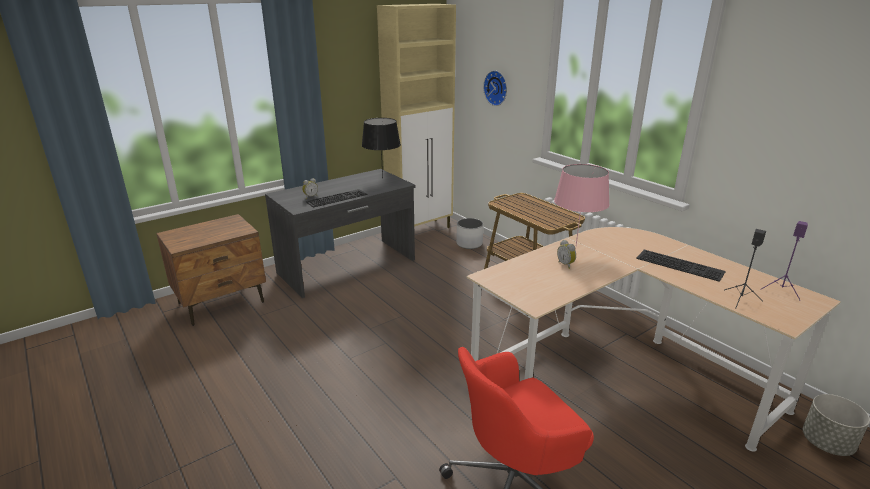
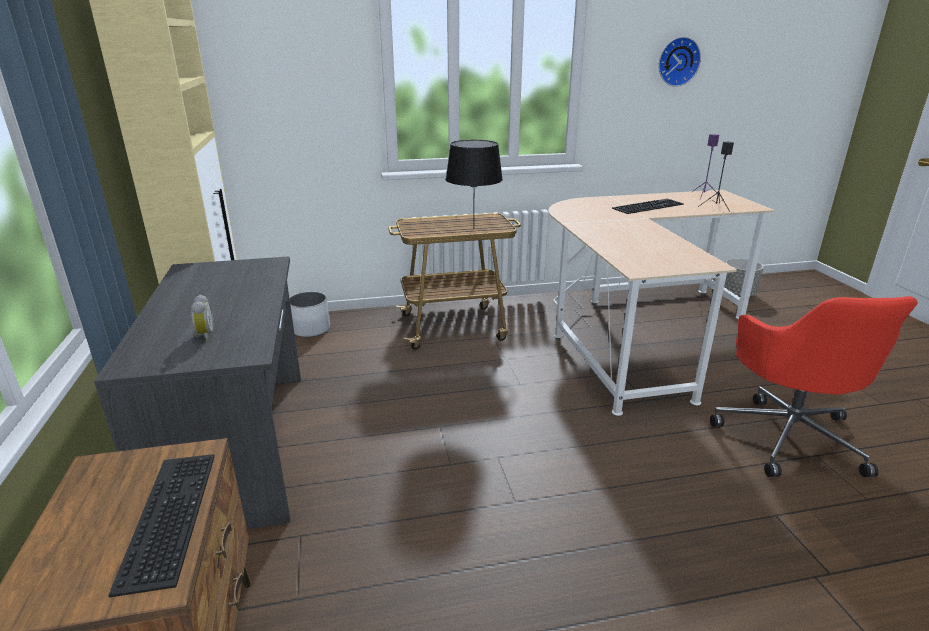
camera: 65 degrees left, 0 degrees up
keyboard [306,189,367,208] -> keyboard moved to [108,454,215,597]
black table lamp [362,118,401,179] -> black table lamp moved to [446,140,503,230]
wall clock [483,70,507,106] -> wall clock moved to [659,37,701,87]
pink table lamp [554,164,610,246] -> none
alarm clock [557,240,576,269] -> none

